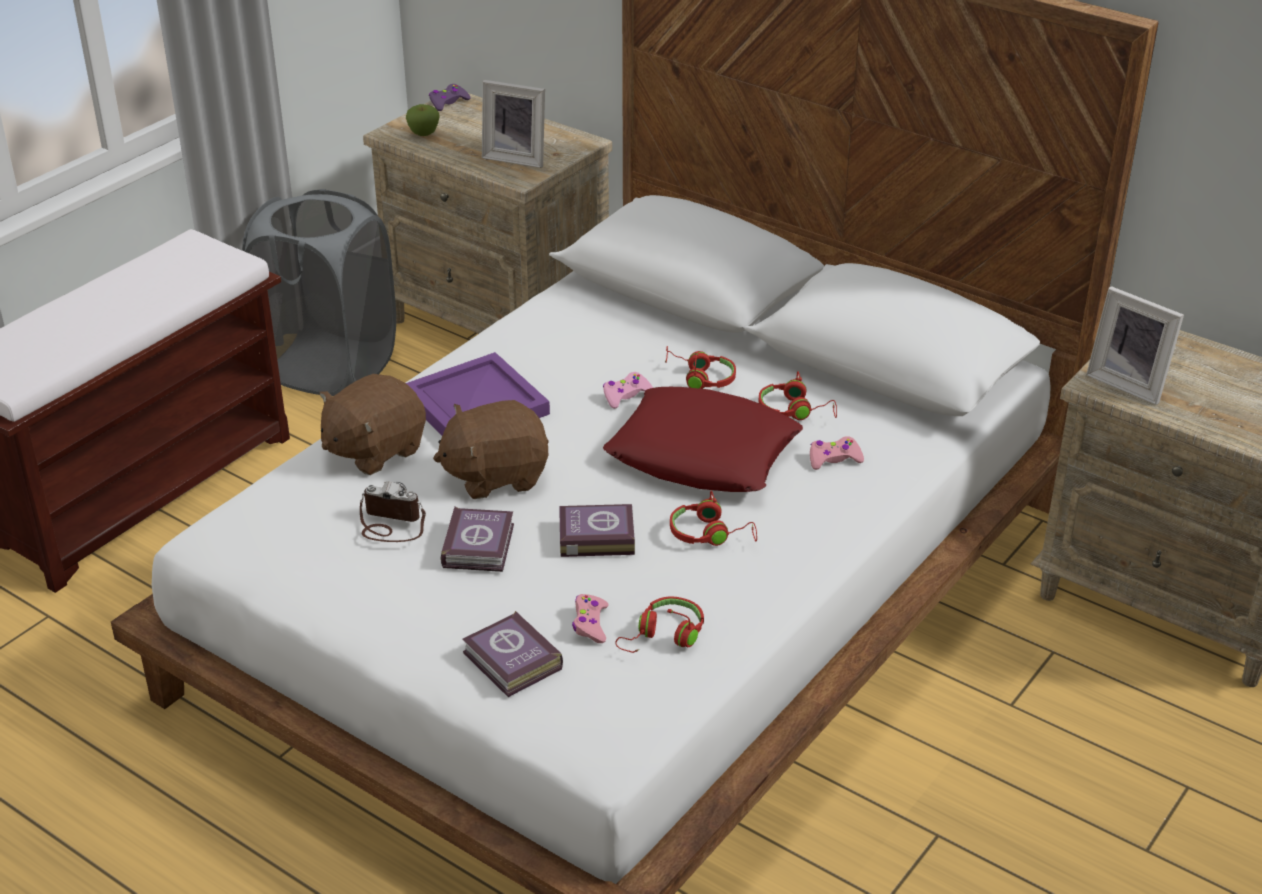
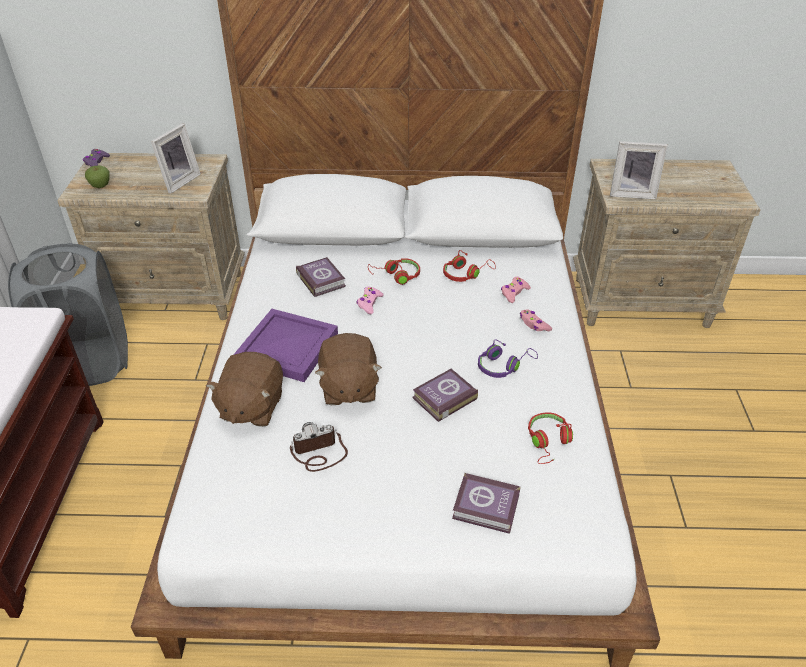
camera: 35 degrees left, 5 degrees up
brown plush toy [433,400,549,499] -> brown plush toy turned 45 degrees counterclockwise [315,333,382,405]
book [441,507,514,572] -> book moved to [296,257,346,297]
picture frame [482,80,545,168] -> picture frame turned 45 degrees counterclockwise [151,123,201,194]
pink game controller [572,594,609,643] -> pink game controller moved to [520,310,552,331]
red pillow [603,387,803,492] -> none
red headphones [670,490,757,546] -> purple headphones [478,339,538,378]

